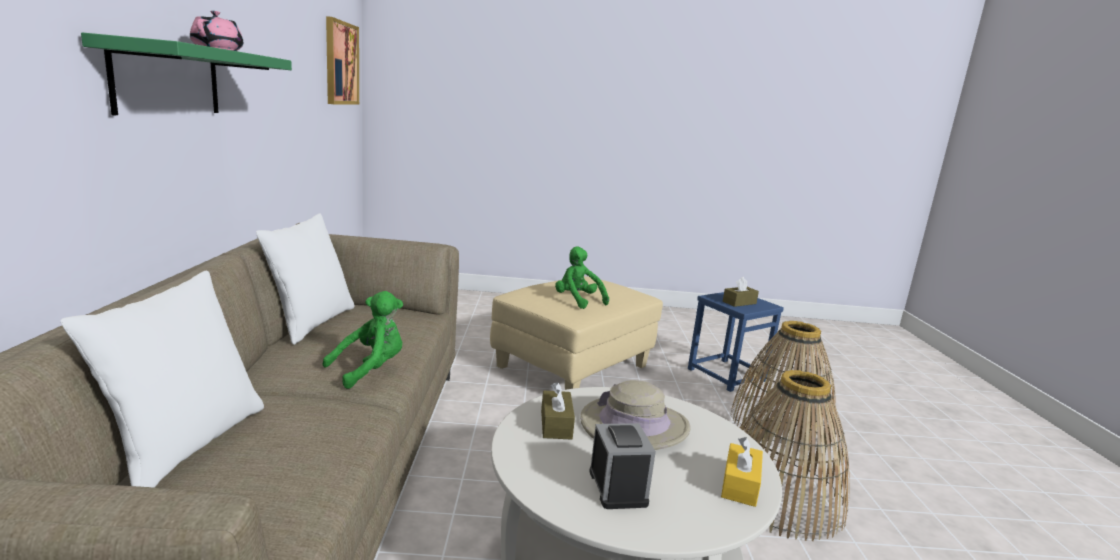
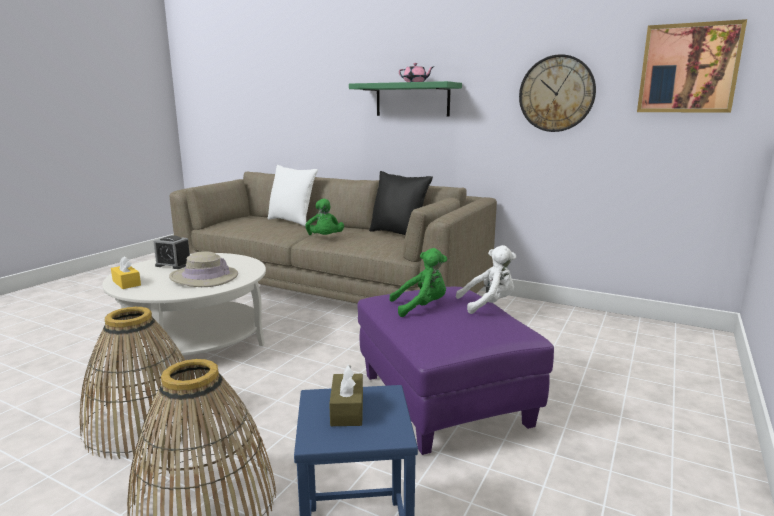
camera: 120 degrees right, 0 degrees up
white pillow [256,213,354,345] -> black pillow [369,171,433,235]
beige ottoman [490,276,663,390] -> purple ottoman [357,287,554,455]
brown tissue box [541,382,575,440] -> none
none -> white plush toy [456,245,516,314]
none -> wall clock [519,54,596,132]

